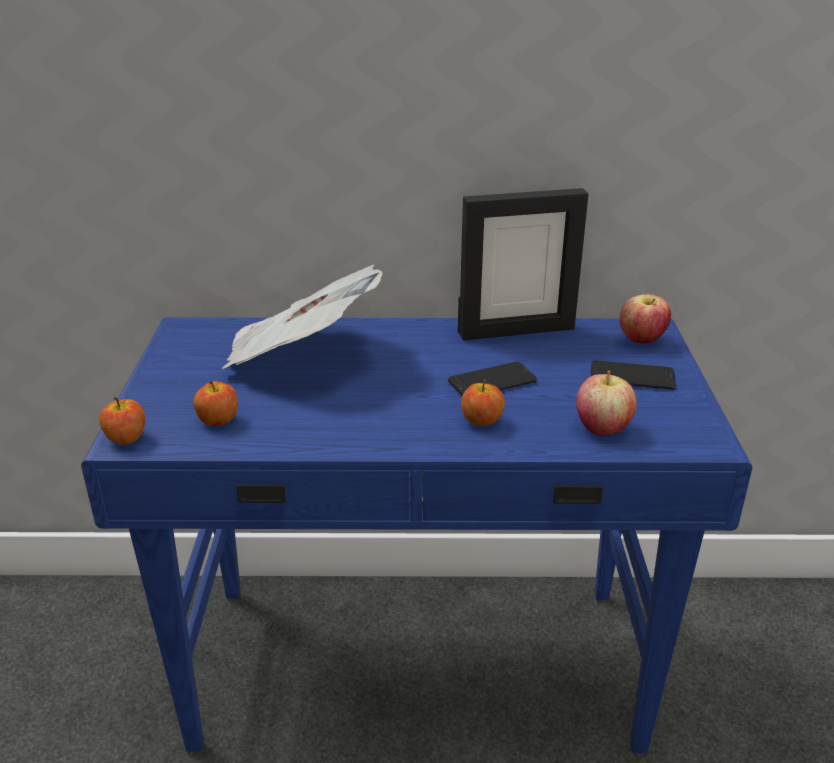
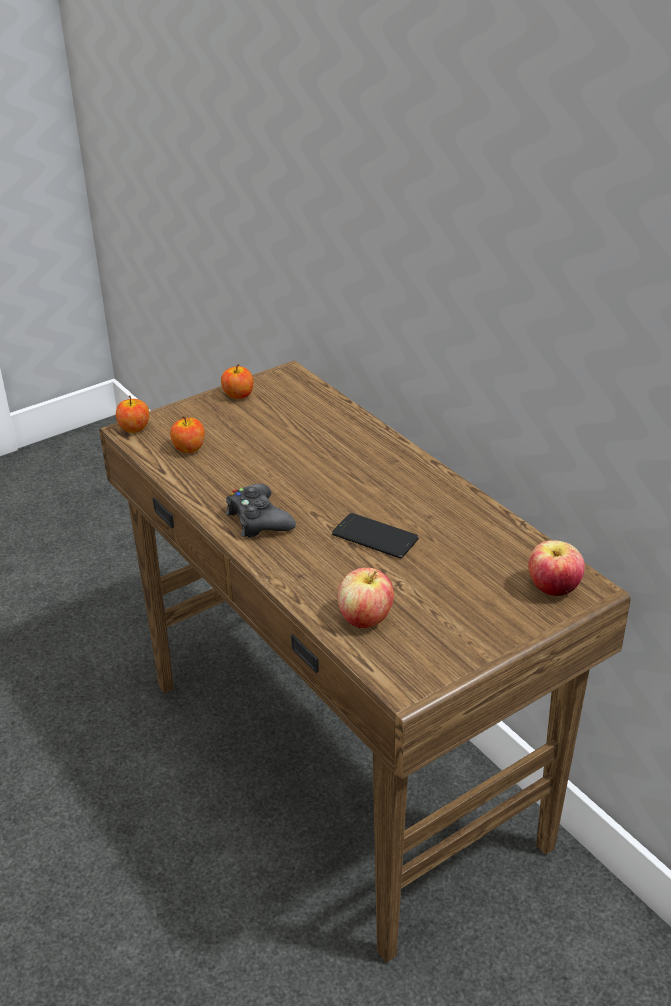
camera: 55 degrees right, 5 degrees up
blue console table [81,317,752,753] -> brown console table [99,360,631,963]
newspaper [222,264,383,369] -> none
picture frame [458,188,589,341] -> none
apple [461,379,505,426] -> apple moved to [221,364,254,399]
phone [591,361,676,390] -> none
none -> black game controller [226,484,296,538]

